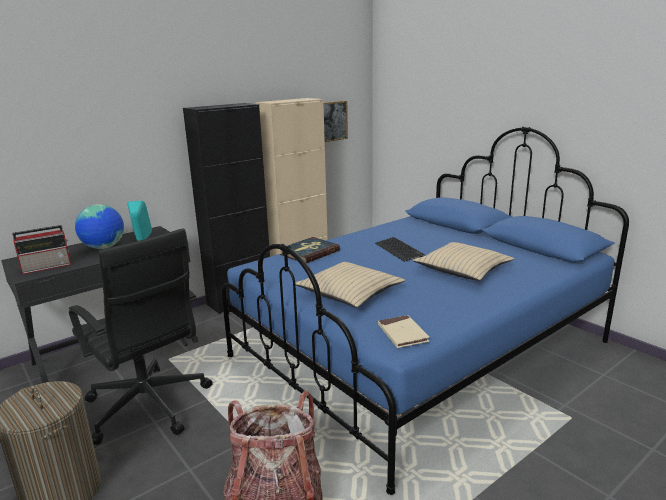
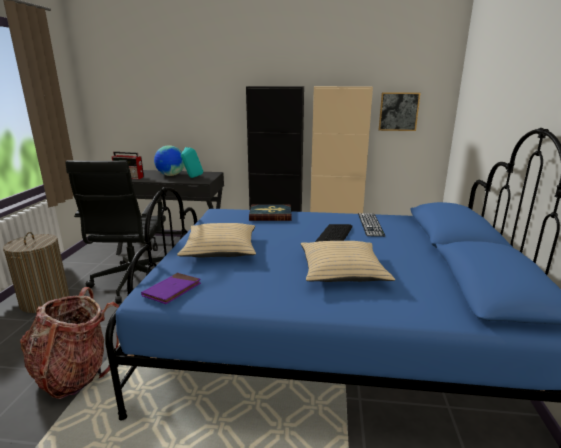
camera: 45 degrees right, 0 degrees up
beige book [378,315,429,348] -> purple book [141,273,201,304]
none -> keyboard [358,213,385,237]

